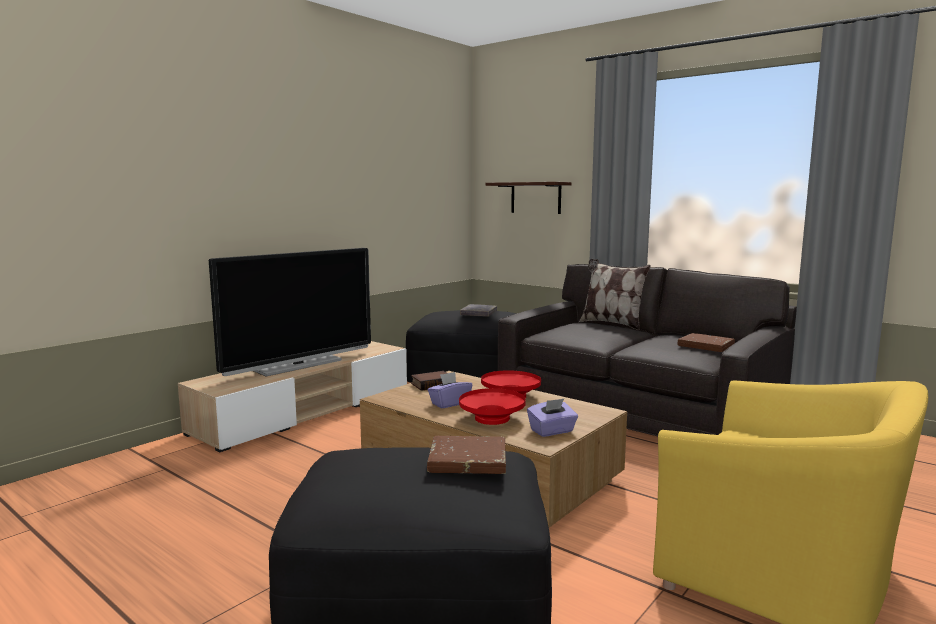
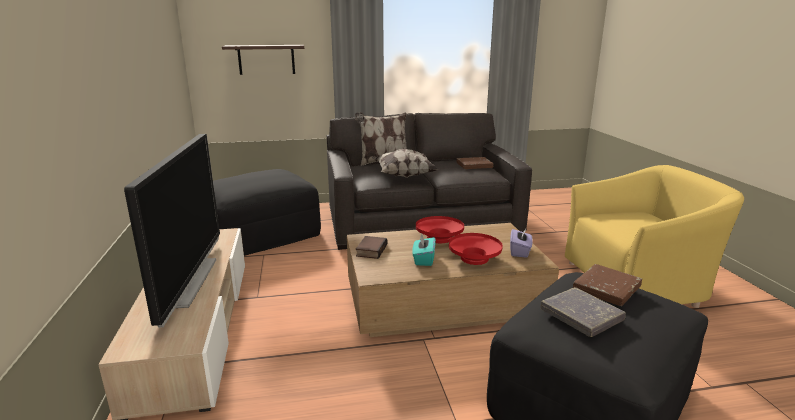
camera: 50 degrees left, 10 degrees up
purple tissue box [428,372,472,408] -> turquoise tissue box [412,234,436,266]
grey book [460,304,497,317] -> grey book moved to [540,287,626,337]
none -> pillow [372,149,438,178]

